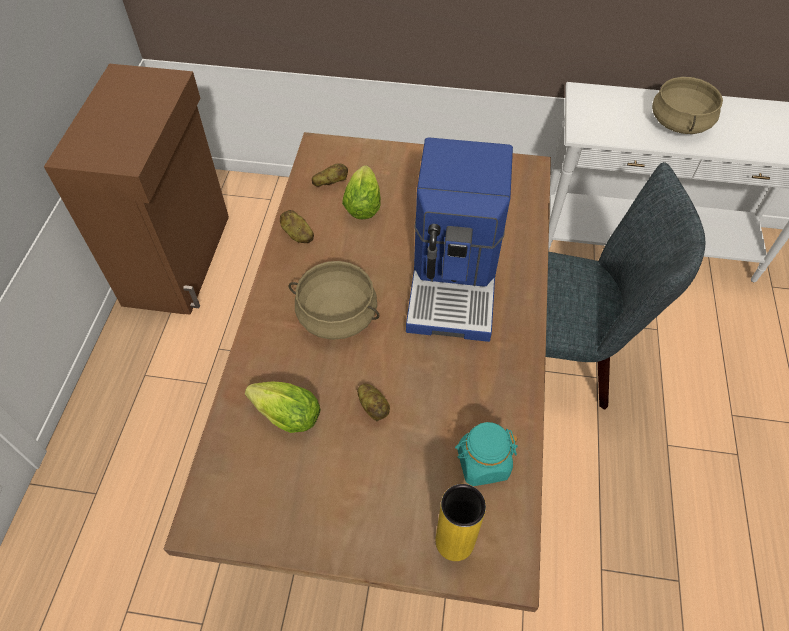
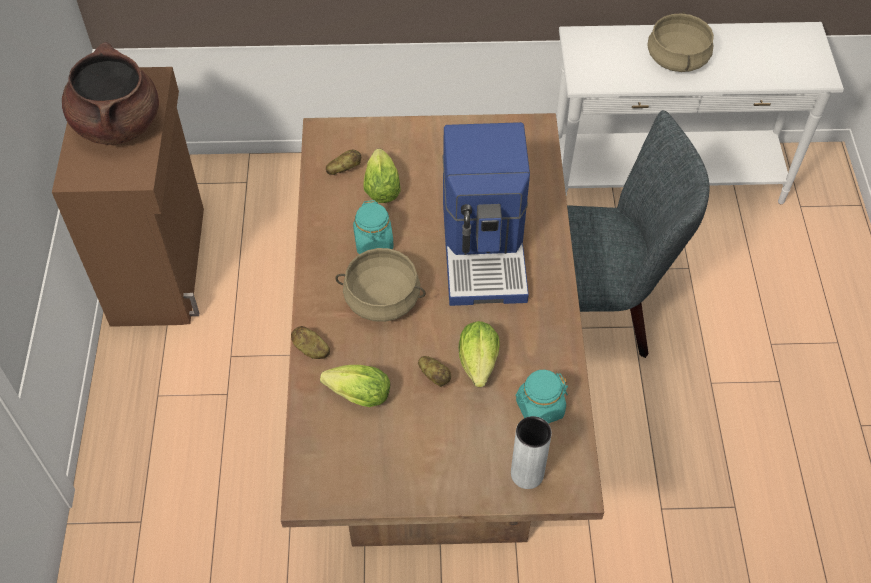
camera: 10 degrees left, 0 degrees up
potato [280,210,314,243] -> potato moved to [291,326,330,359]
yellow vase [436,484,486,561] -> grey vase [511,416,552,489]
none -> brown cooking pot [62,42,159,145]
none -> turquoise jar [353,200,394,254]
none -> lettuce [459,321,500,387]

